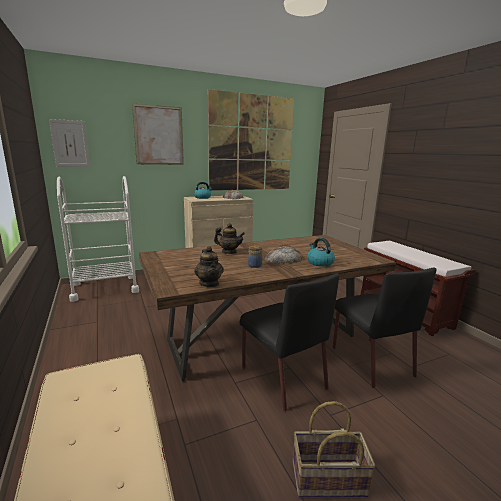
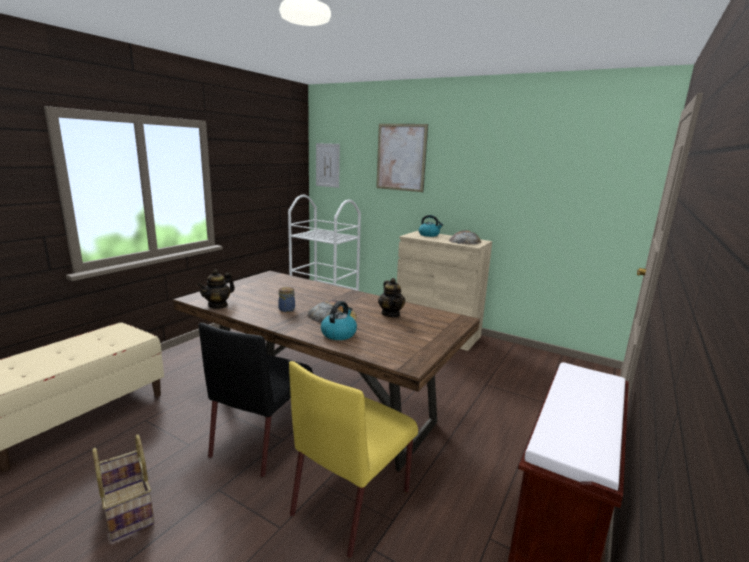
camera: 55 degrees right, 0 degrees up
picture [208,89,294,191] -> none
teapot [214,223,245,254] -> teapot moved to [378,278,405,317]
black chair [333,268,437,388] -> yellow chair [289,361,418,558]

